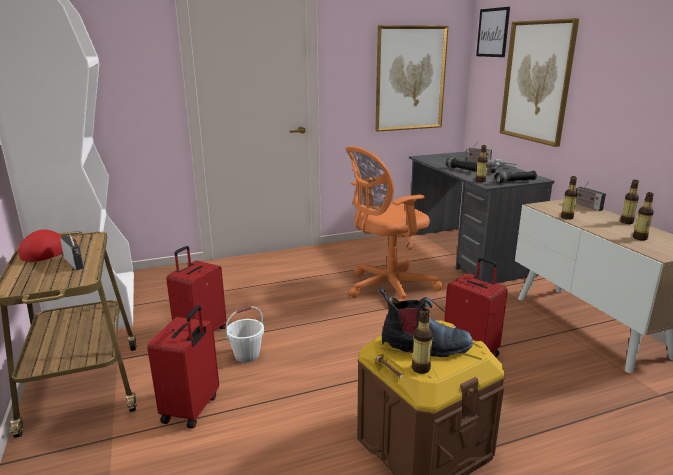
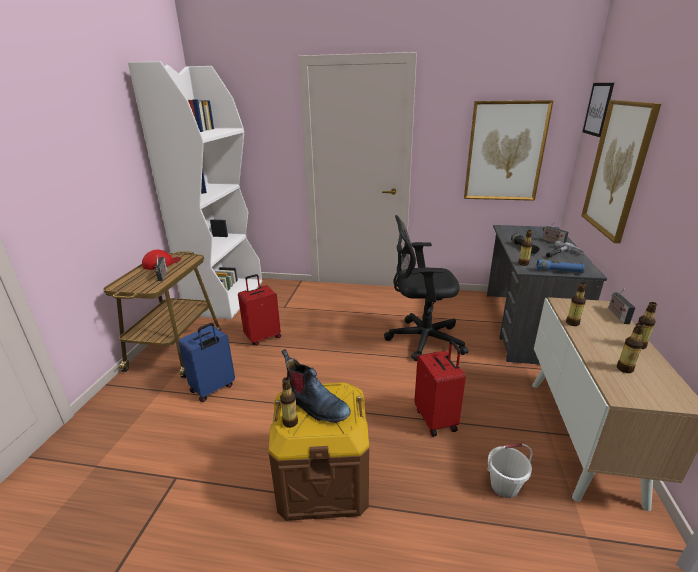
camera: 30 degrees right, 5 degrees up
red suitcase [147,305,219,429] -> blue suitcase [178,323,235,402]
white bucket [226,306,264,362] -> white bucket moved to [487,443,532,498]
orange office chair [346,146,444,301] -> black office chair [384,215,468,361]
black flashlight [495,171,537,184] -> blue flashlight [536,259,585,273]

